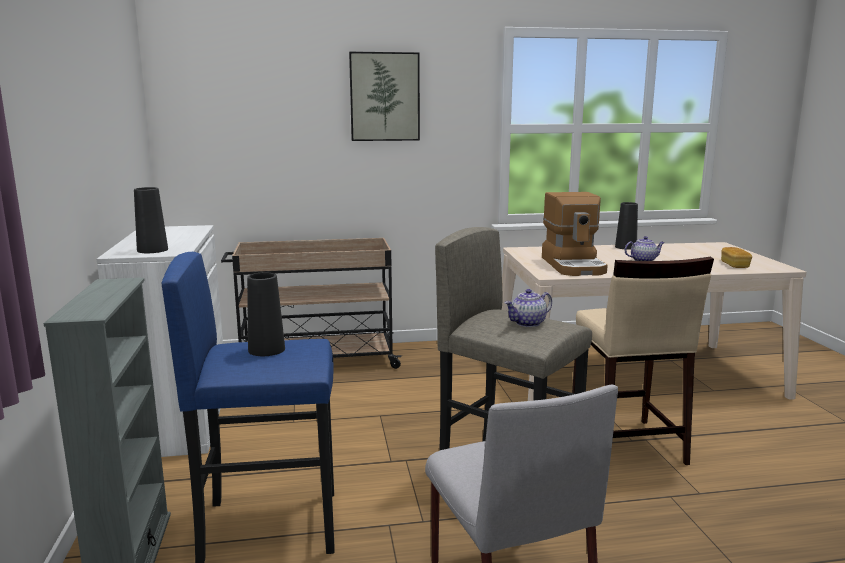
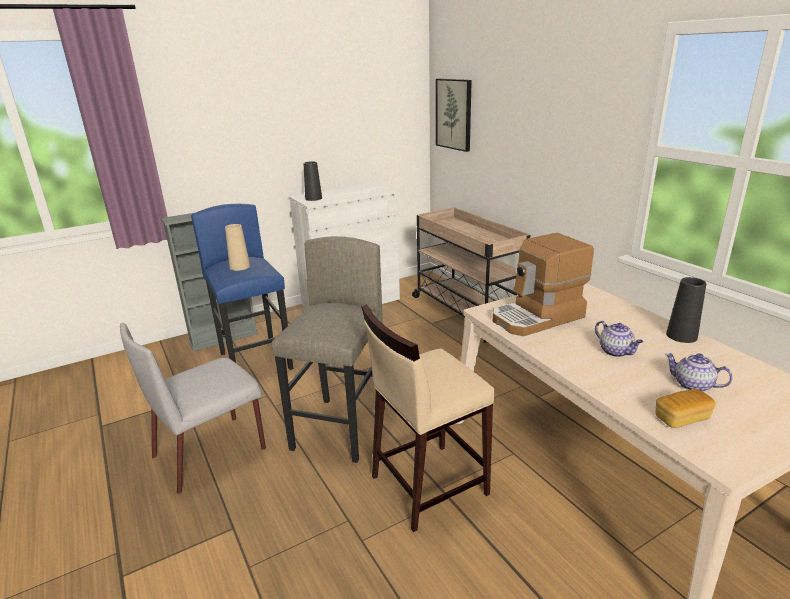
camera: 70 degrees right, 10 degrees up
black vase [247,272,285,356] -> beige vase [225,224,250,271]
picture [349,52,420,141] -> picture moved to [436,79,472,152]
teapot [504,289,552,327] -> teapot moved to [665,353,733,392]

